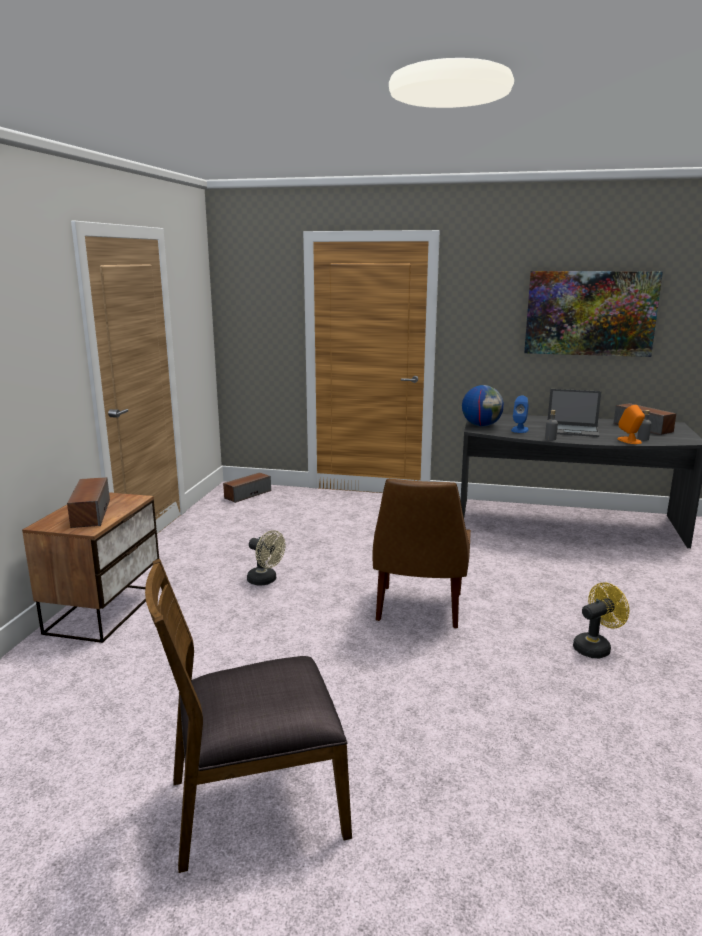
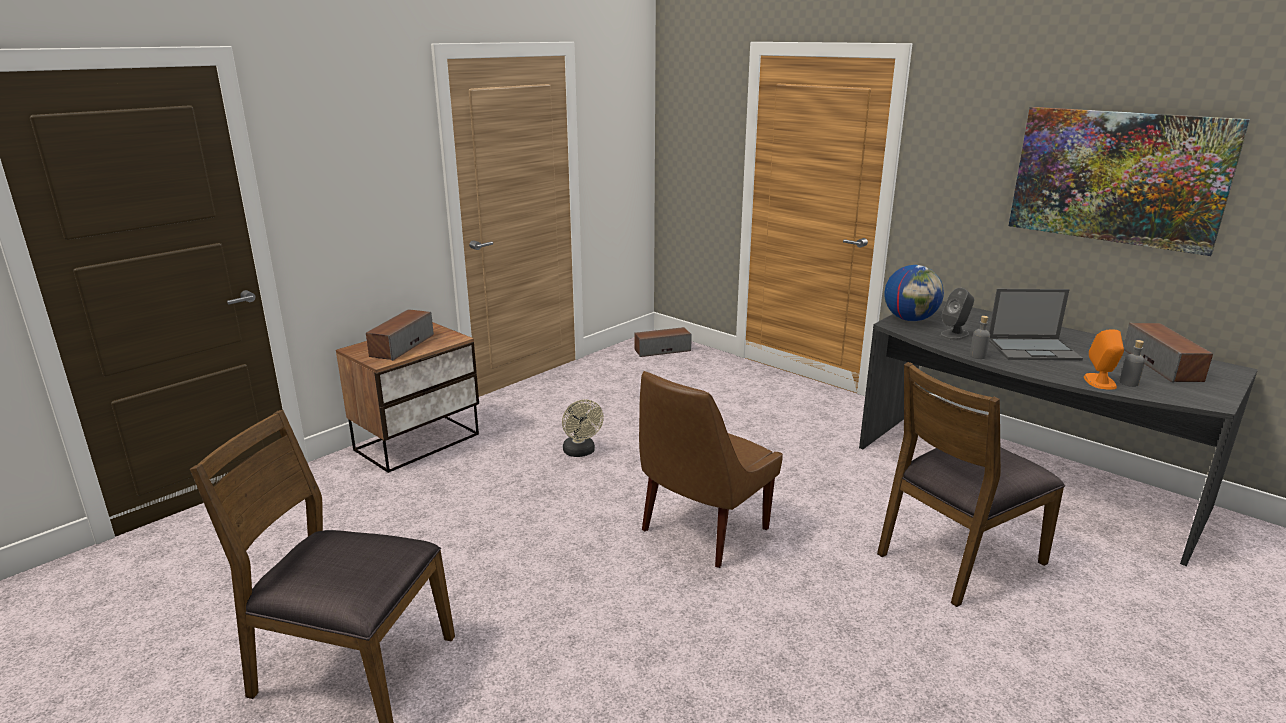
camera: 30 degrees right, 5 degrees up
blue speaker [511,396,529,433] -> grey speaker [940,288,974,340]
laptop [548,389,601,437] -> laptop turned 45 degrees counterclockwise [989,289,1083,360]
yellow fan [573,583,629,658] -> none
none -> brown chair [877,362,1065,607]

